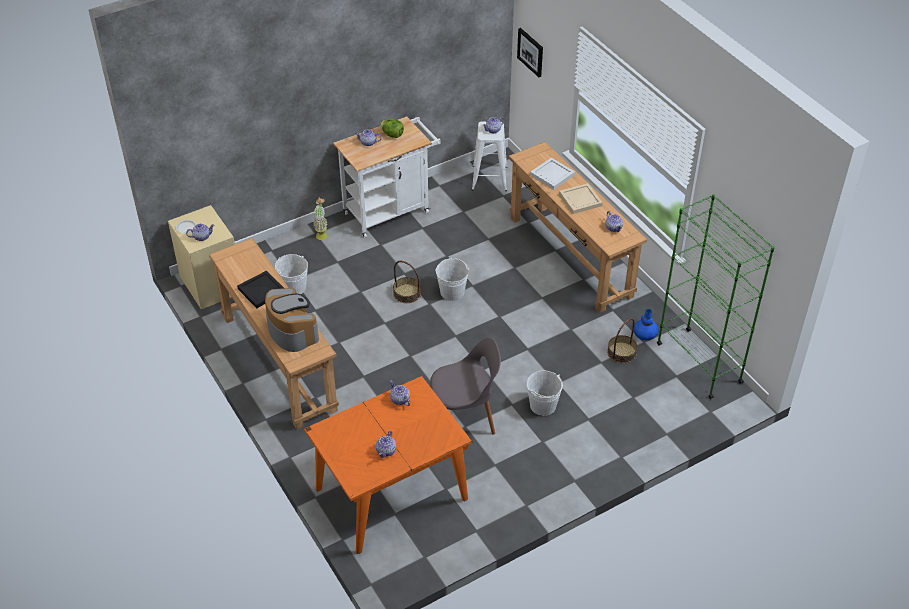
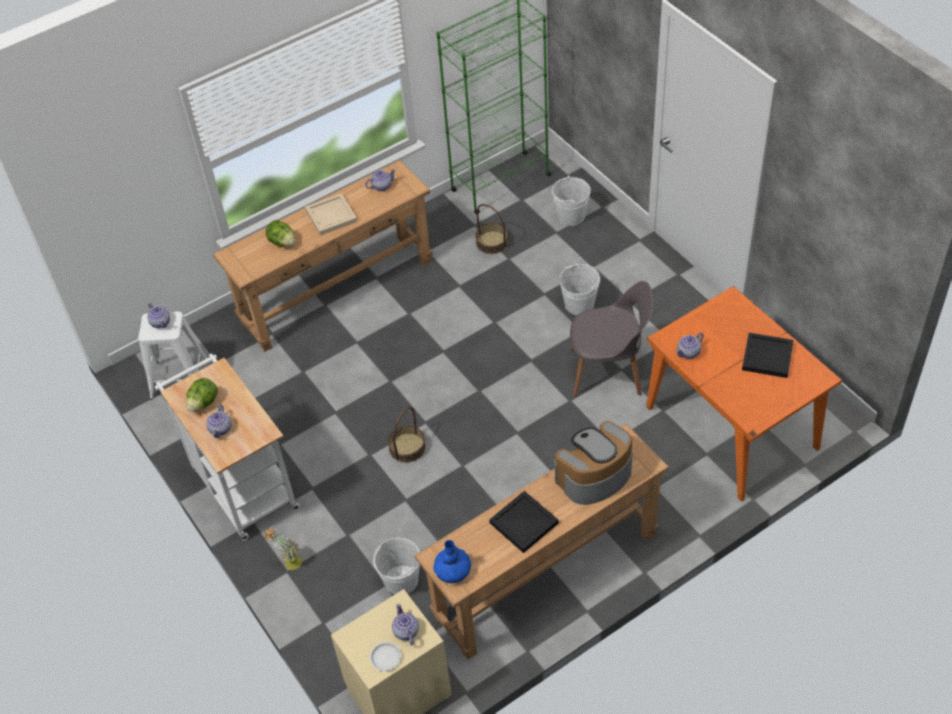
camera: 90 degrees left, 5 degrees up
teapot [376,430,396,458] -> black tray [742,333,794,378]
grey chair [430,337,501,435] -> grey chair turned 105 degrees clockwise [570,281,653,397]
white bucket [435,258,469,301] -> white bucket moved to [551,176,591,226]
picture [517,28,543,77] -> none
white tray [530,158,575,190] -> lettuce [266,220,295,247]
blue vase [634,309,659,341] -> blue vase moved to [433,540,471,583]

